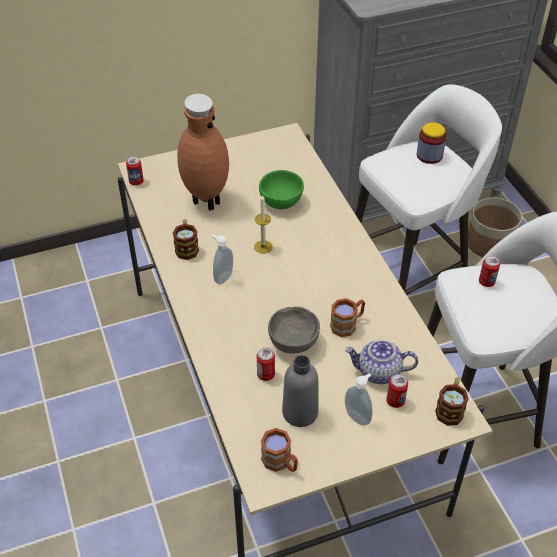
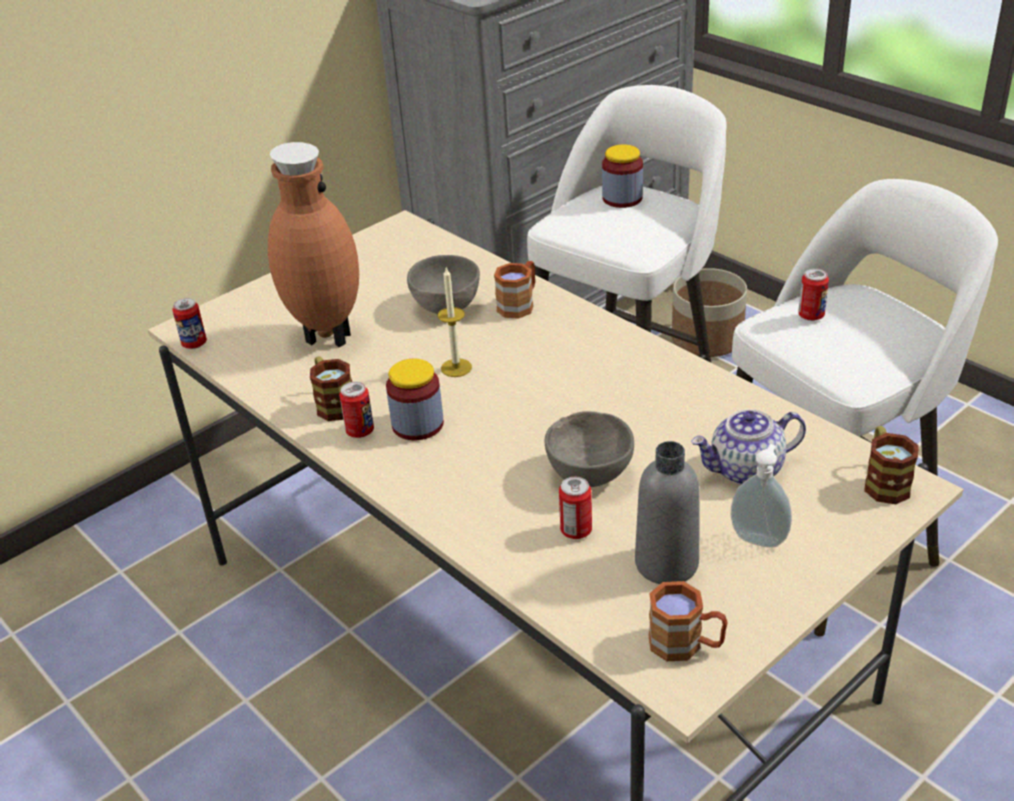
camera: 20 degrees left, 10 degrees down
soap dispenser [212,235,233,284] -> jar [386,359,444,440]
green bowl [259,170,304,210] -> grey bowl [407,255,480,314]
brown mug [330,298,365,337] -> brown mug moved to [494,261,535,319]
can [386,374,408,408] -> can moved to [339,382,374,438]

